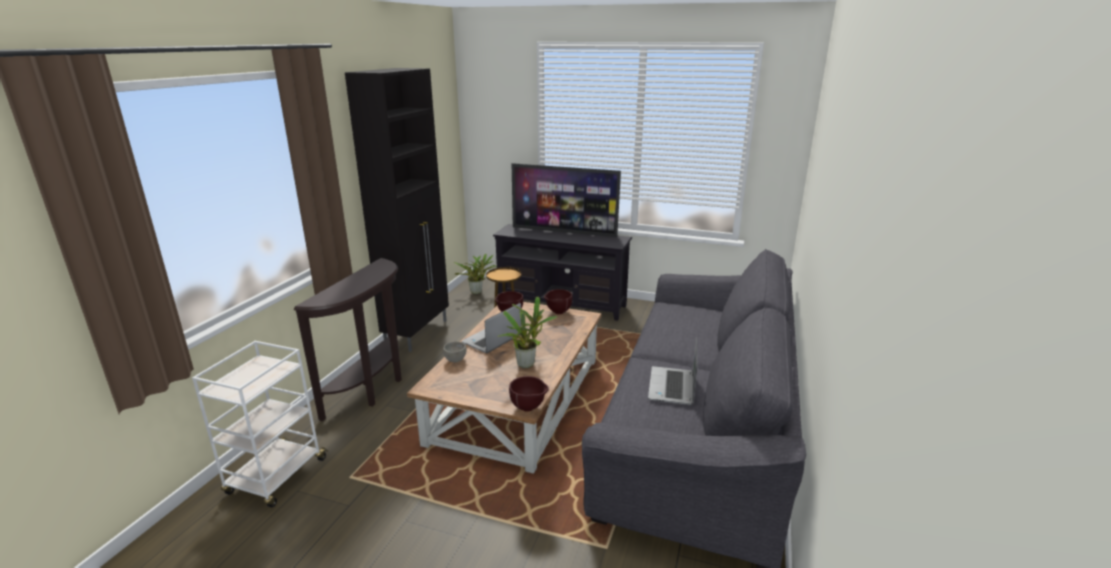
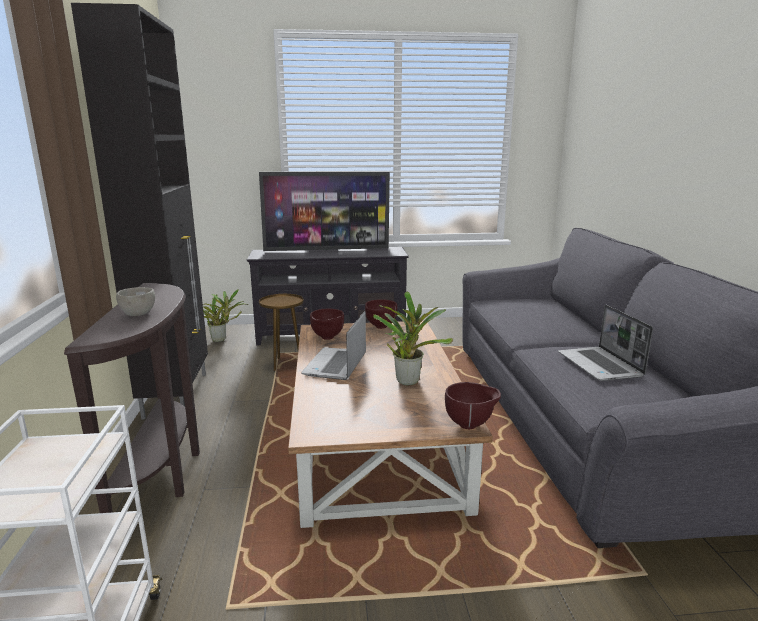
camera: 25 degrees left, 5 degrees down
grey bowl [443,342,467,362] -> grey bowl moved to [116,287,155,316]

